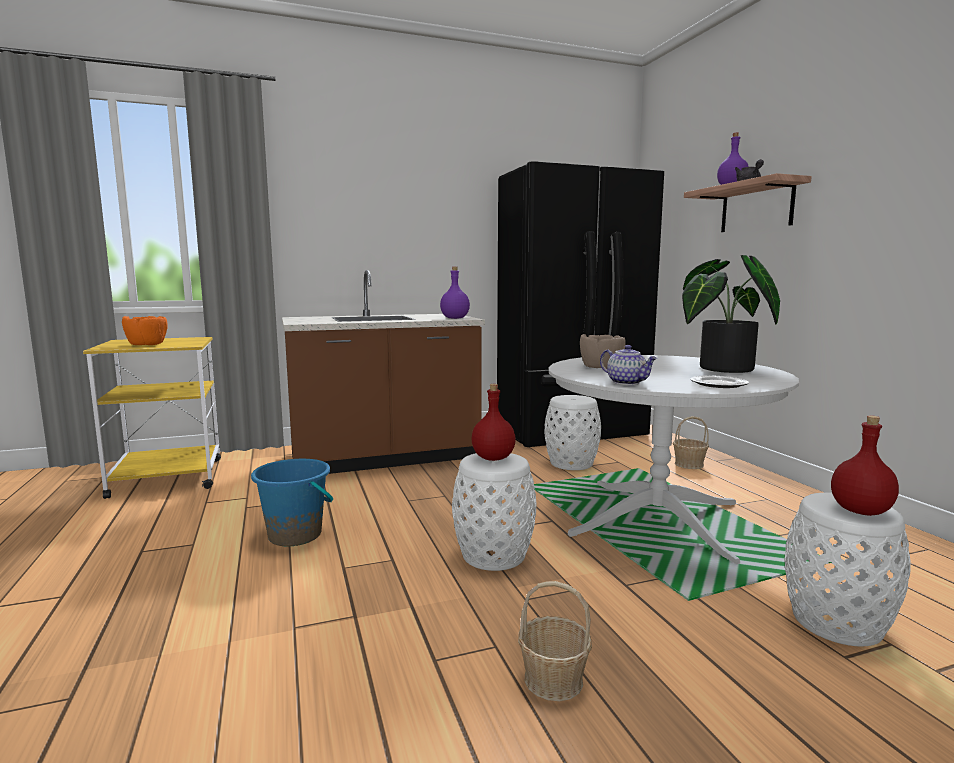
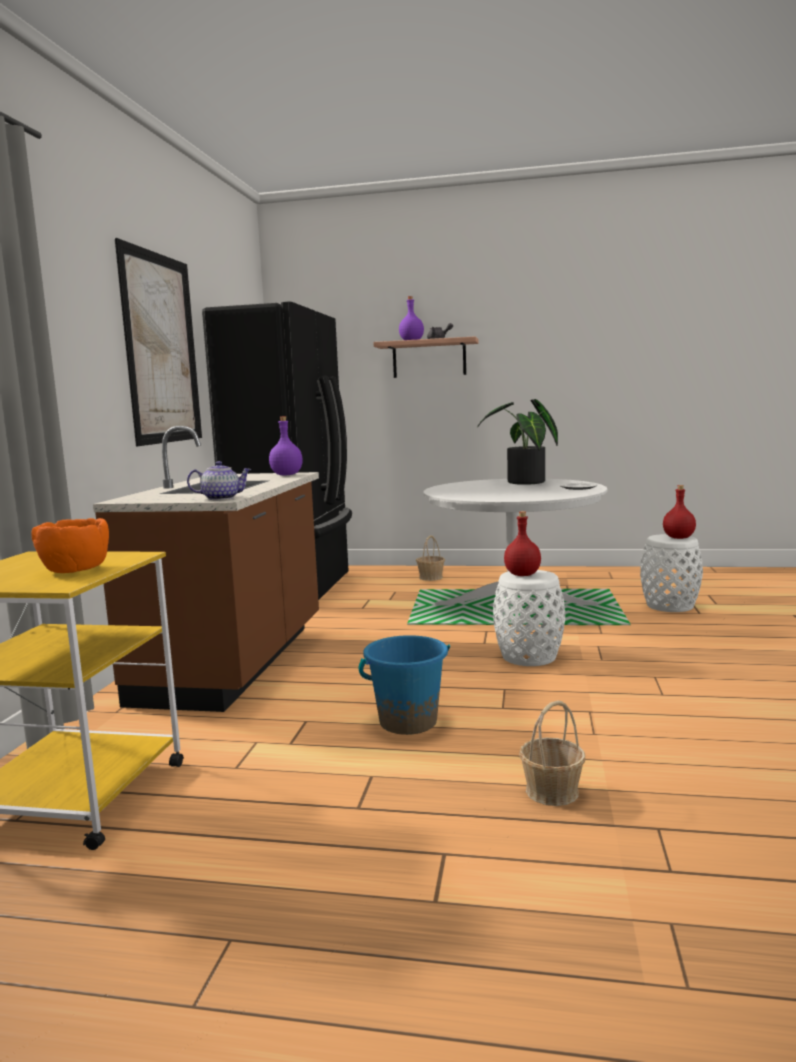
camera: 60 degrees left, 0 degrees up
basket [518,581,592,701] -> basket moved to [519,700,585,806]
white stool [544,395,601,470] -> none
brown bowl [580,334,626,369] -> none
teapot [600,345,658,385] -> teapot moved to [187,461,252,500]
none -> picture [114,238,202,446]

